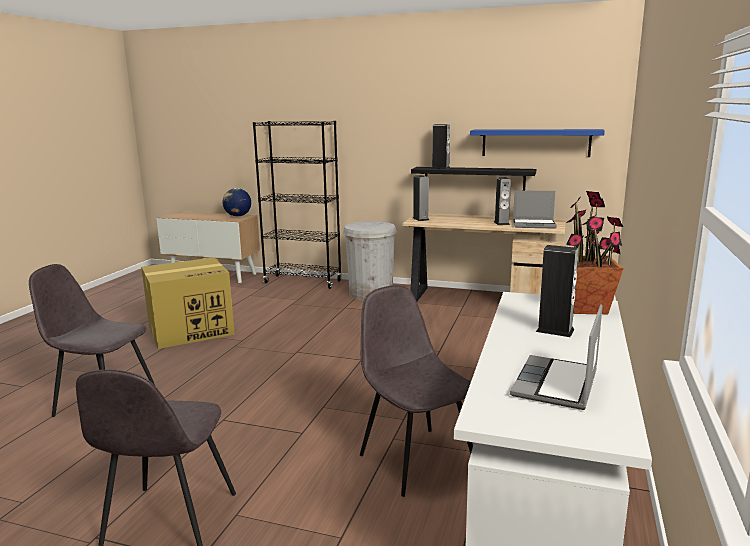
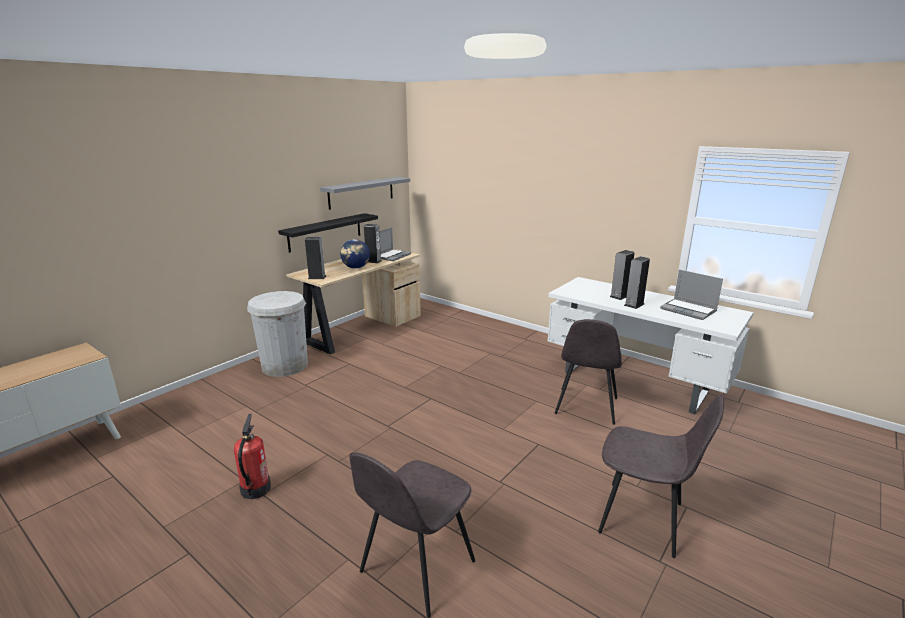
camera: 70 degrees left, 5 degrees up
cardboard box [141,257,235,349] -> fire extinguisher [234,414,271,499]
globe [222,188,251,217] -> globe moved to [340,239,370,269]
black bookcase [253,121,342,289] -> none
grey chair [360,285,473,497] -> grey chair turned 60 degrees counterclockwise [555,319,622,425]
speaker [431,124,450,169] -> speaker moved to [624,256,650,309]
blue shelf [470,129,605,157] -> grey shelf [320,177,410,210]
potted plant [566,191,624,314] -> none

